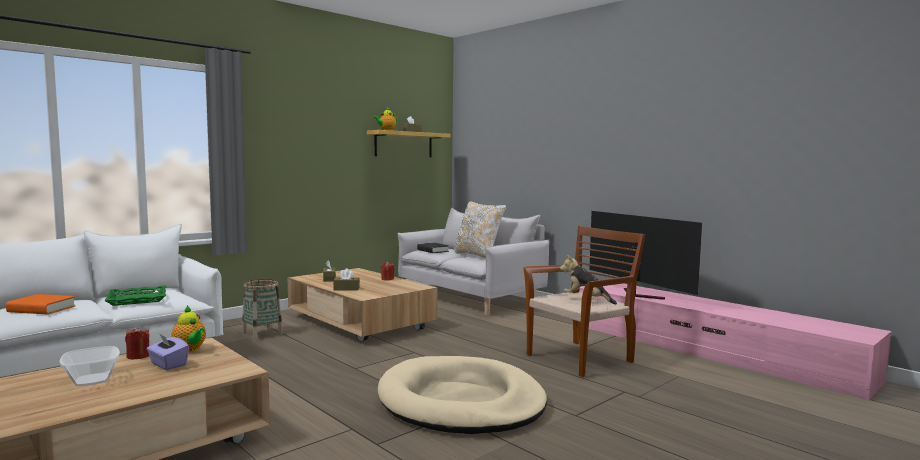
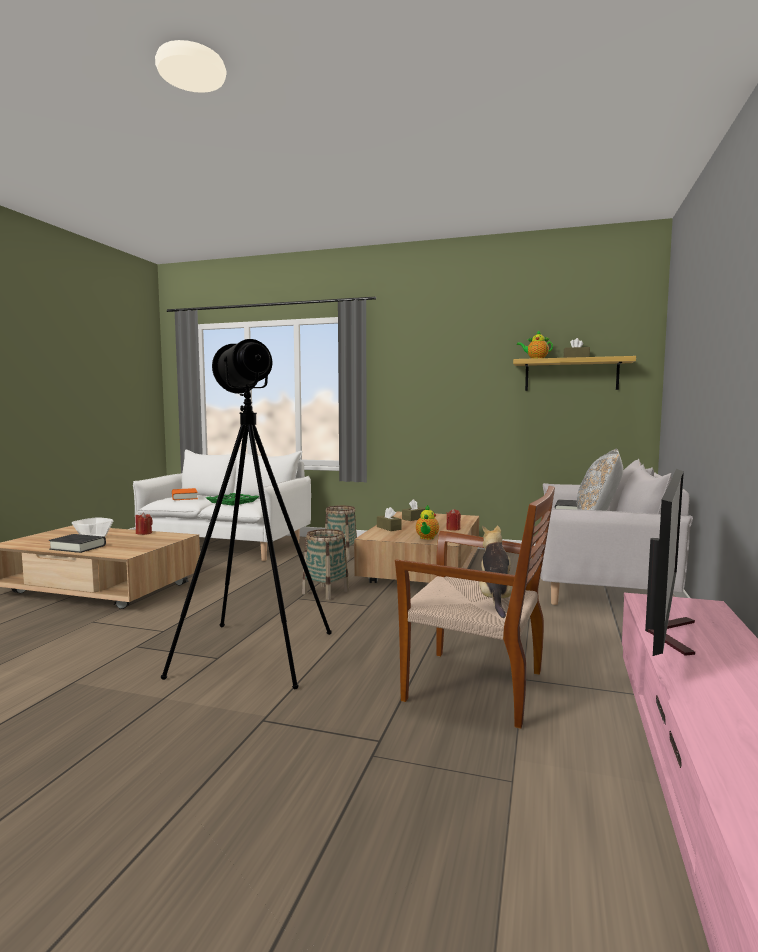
camera: 60 degrees right, 0 degrees up
purple tissue box [147,333,189,370] -> none
teapot [171,306,206,352] -> teapot moved to [416,505,439,540]
beige dog bed [378,356,547,434] -> black floor lamp [161,339,332,689]
none -> black book [49,534,106,553]
none -> basket [302,529,349,600]

